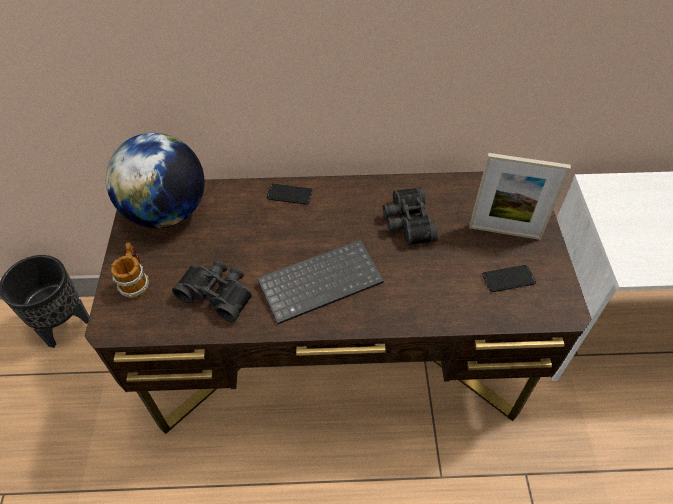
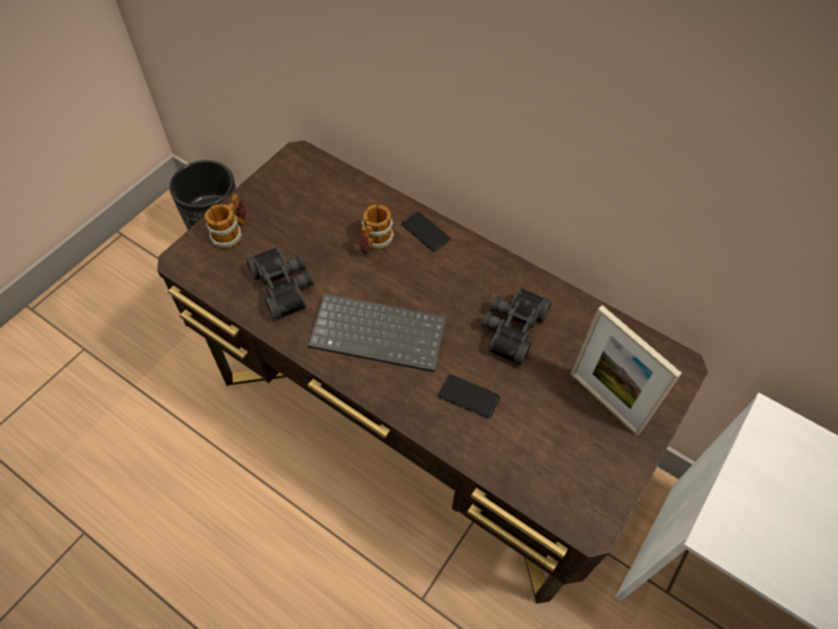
camera: 35 degrees right, 5 degrees up
globe [106,133,205,228] -> none
phone [482,265,536,292] -> phone moved to [438,375,500,418]
none -> mug [360,204,394,254]

